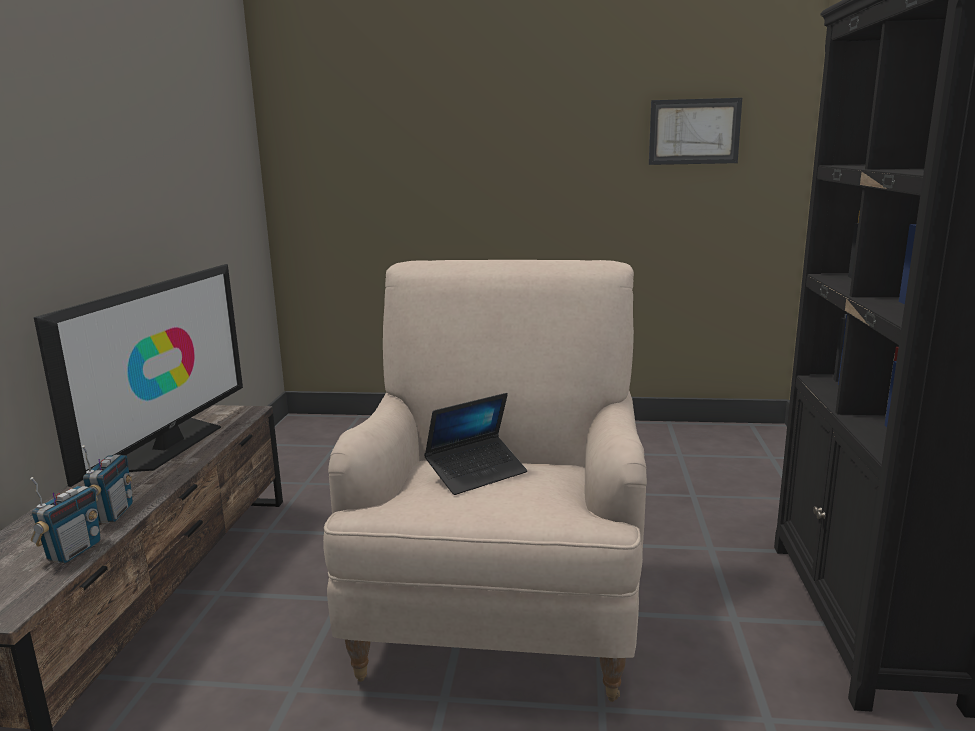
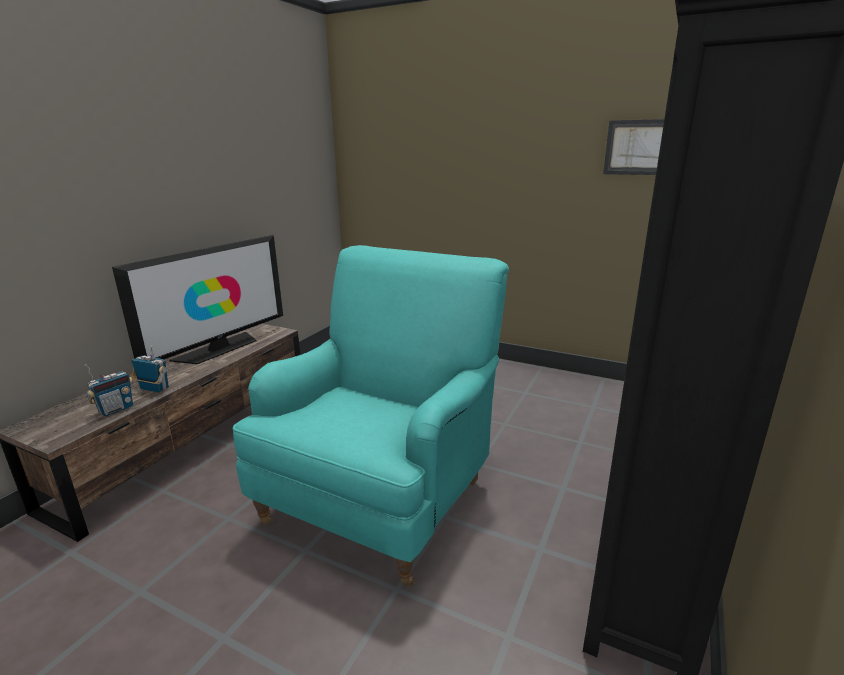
camera: 20 degrees right, 5 degrees up
radio [82,445,133,523] -> radio turned 90 degrees counterclockwise [131,345,169,393]
beige armchair [323,260,647,702] -> turquoise armchair [233,245,509,587]
laptop [424,393,527,495] -> none

